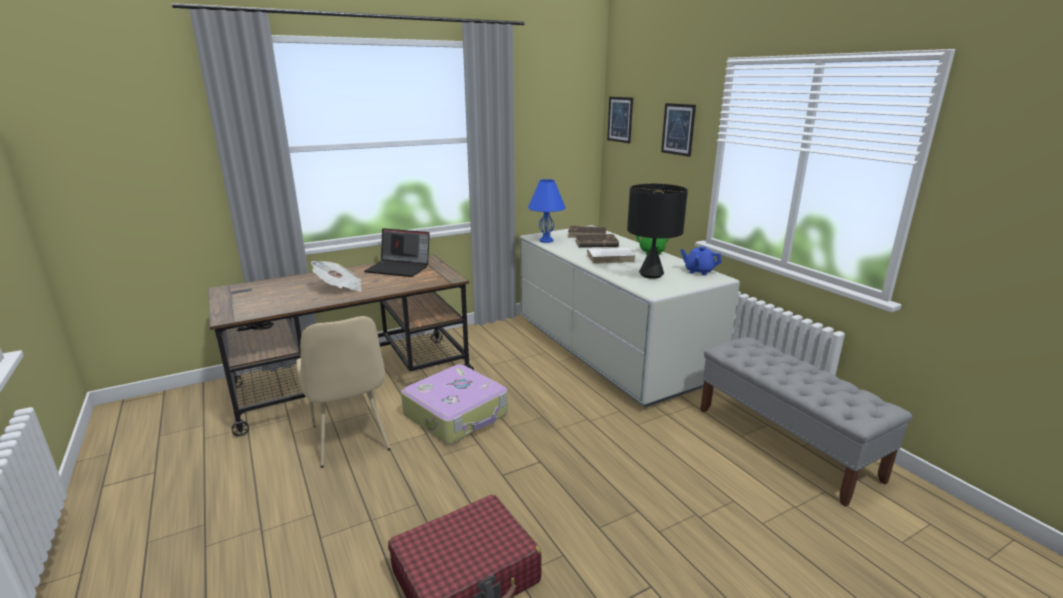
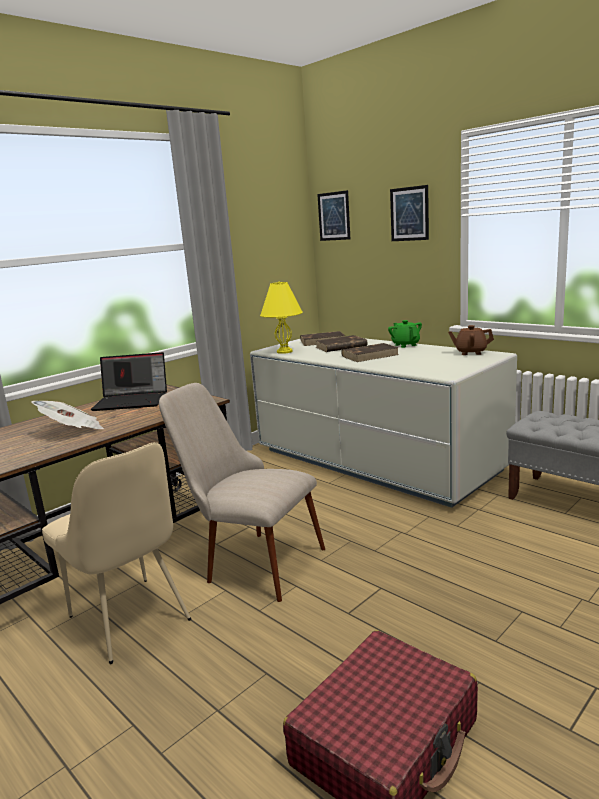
camera: 15 degrees left, 5 degrees down
suitcase [401,364,508,444] -> beige chair [159,383,325,602]
blue table lamp [528,179,566,243] -> yellow table lamp [260,282,303,354]
white book [587,248,636,264] -> brown book [341,343,399,362]
black table lamp [627,184,688,279] -> none
blue teapot [680,246,722,275] -> brown teapot [448,325,494,355]

